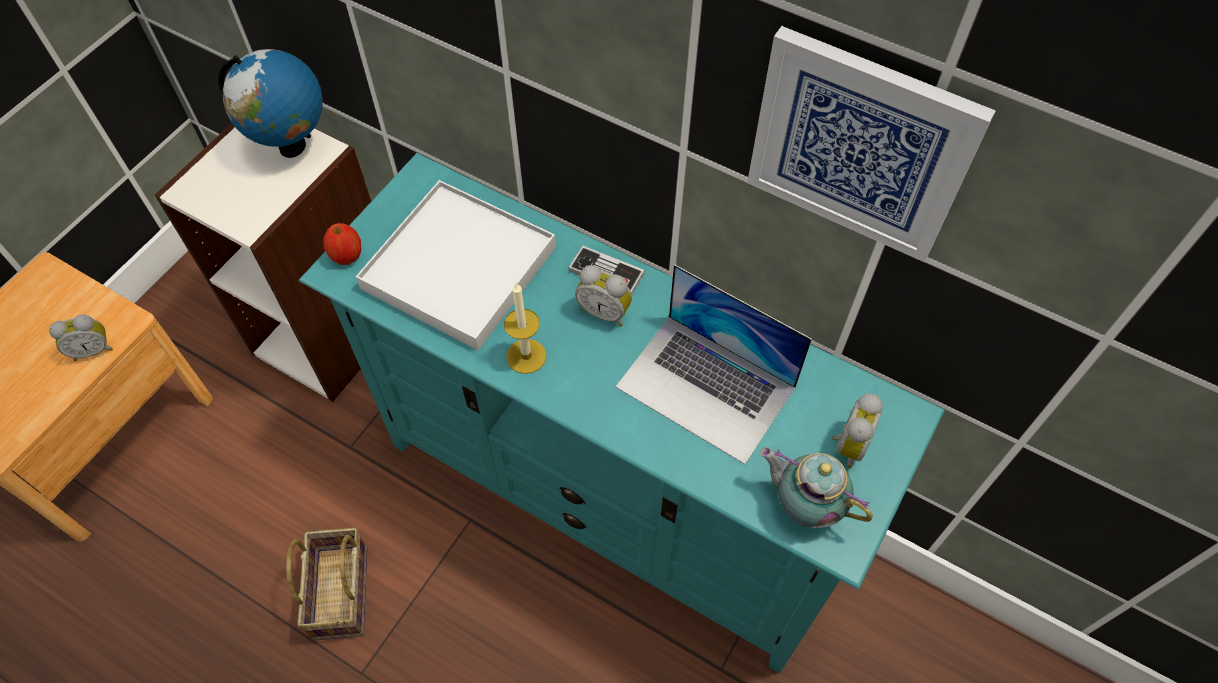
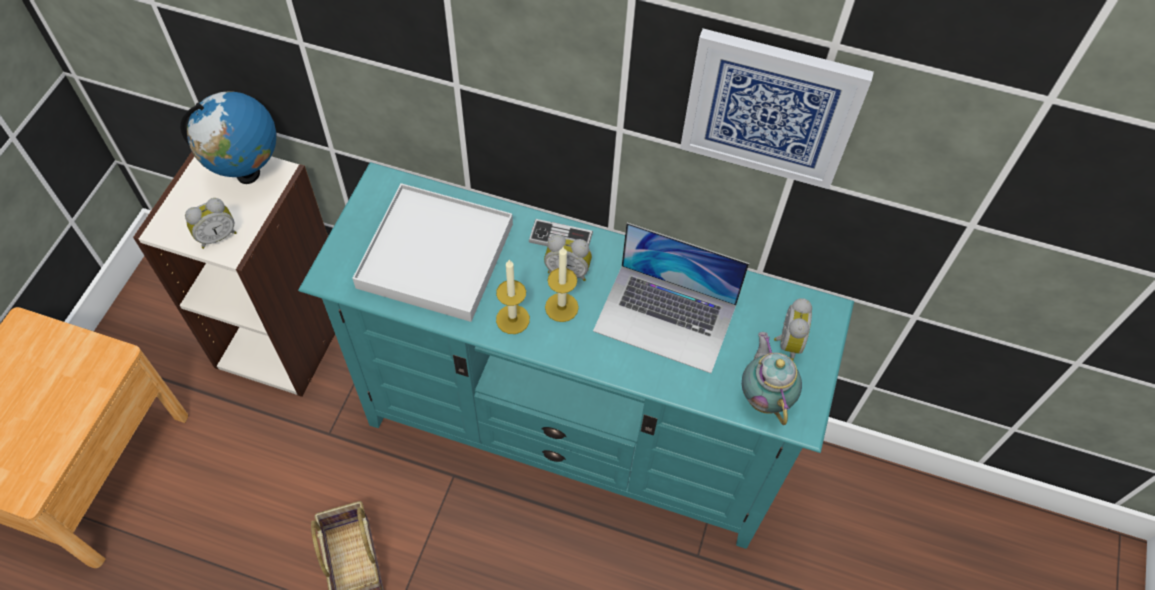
camera: 15 degrees left, 0 degrees up
alarm clock [49,314,113,361] -> alarm clock moved to [185,198,237,249]
apple [323,223,361,265] -> none
teapot [760,447,873,528] -> teapot turned 60 degrees clockwise [742,332,802,425]
none -> candle [545,247,579,322]

